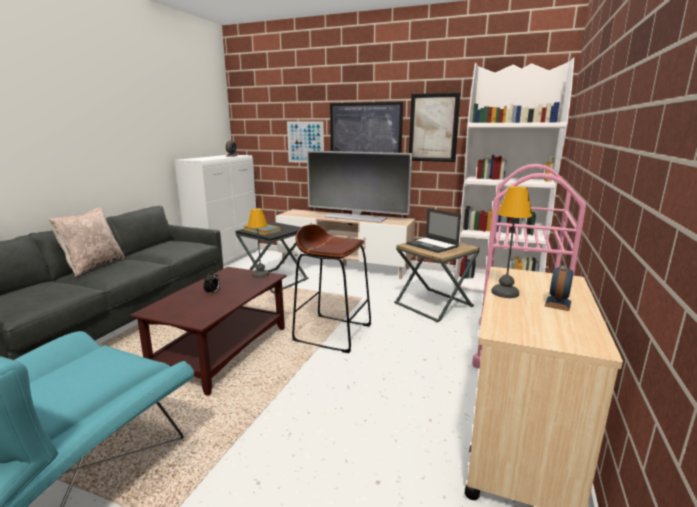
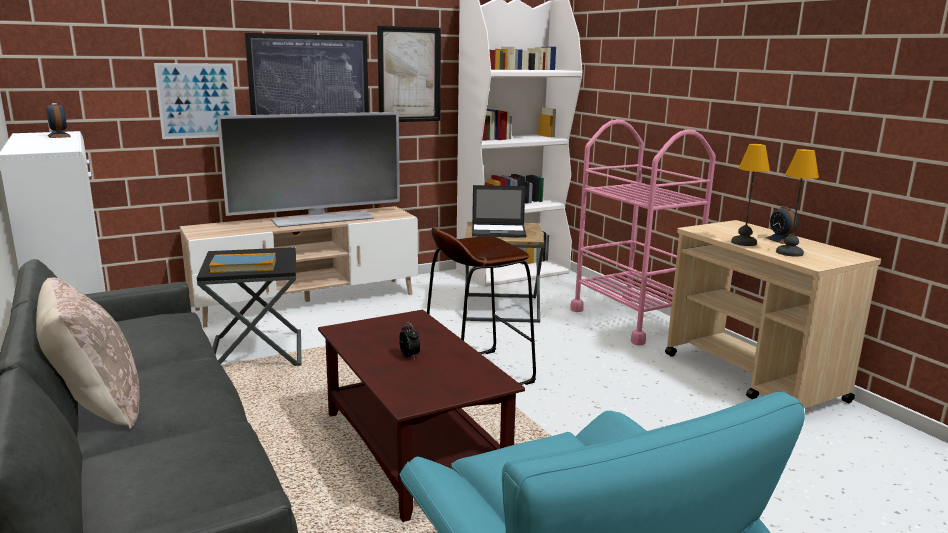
camera: 50 degrees left, 0 degrees up
table lamp [247,208,269,278] -> table lamp moved to [776,149,819,257]

